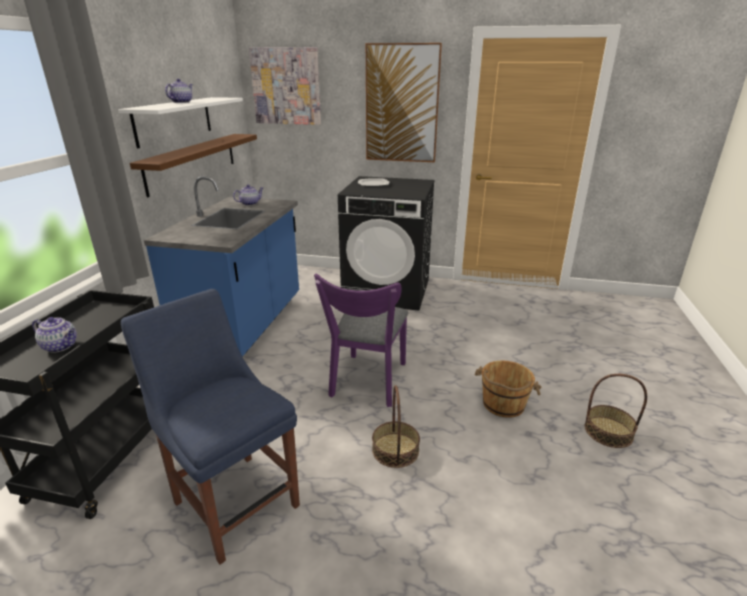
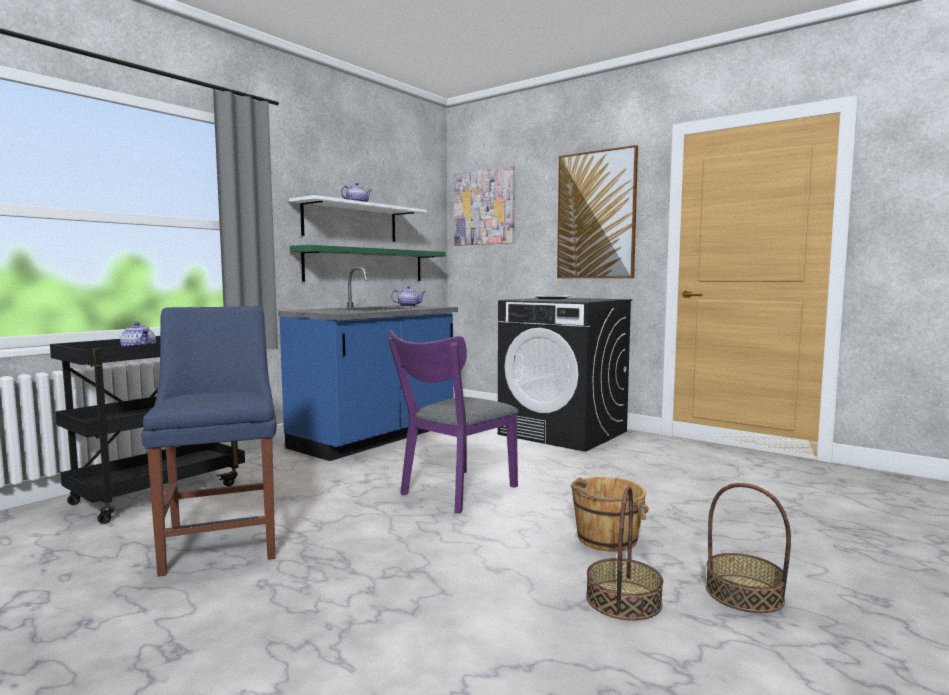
camera: 25 degrees right, 20 degrees down
brown shelf [130,134,257,197] -> green shelf [290,245,446,282]
basket [372,385,420,468] -> basket moved to [586,486,663,621]

